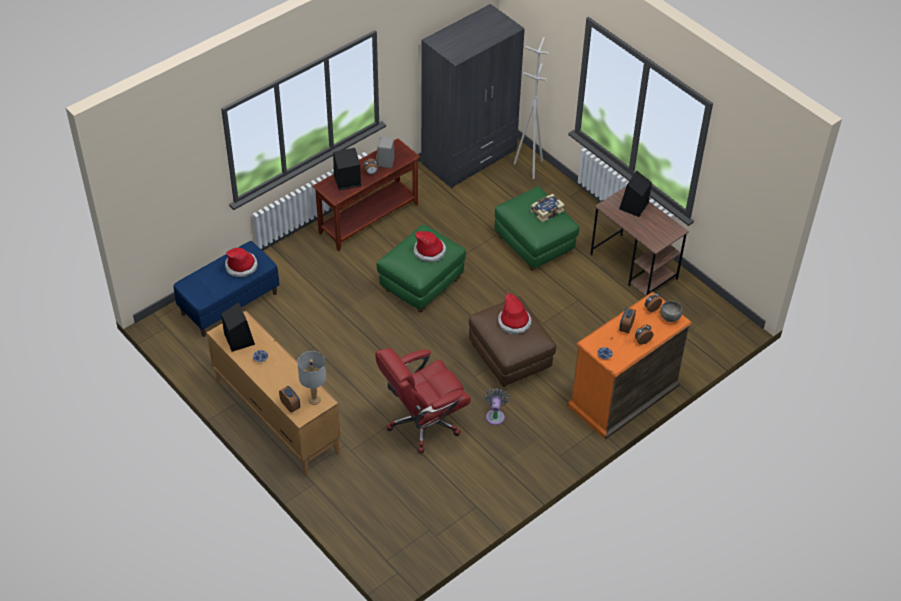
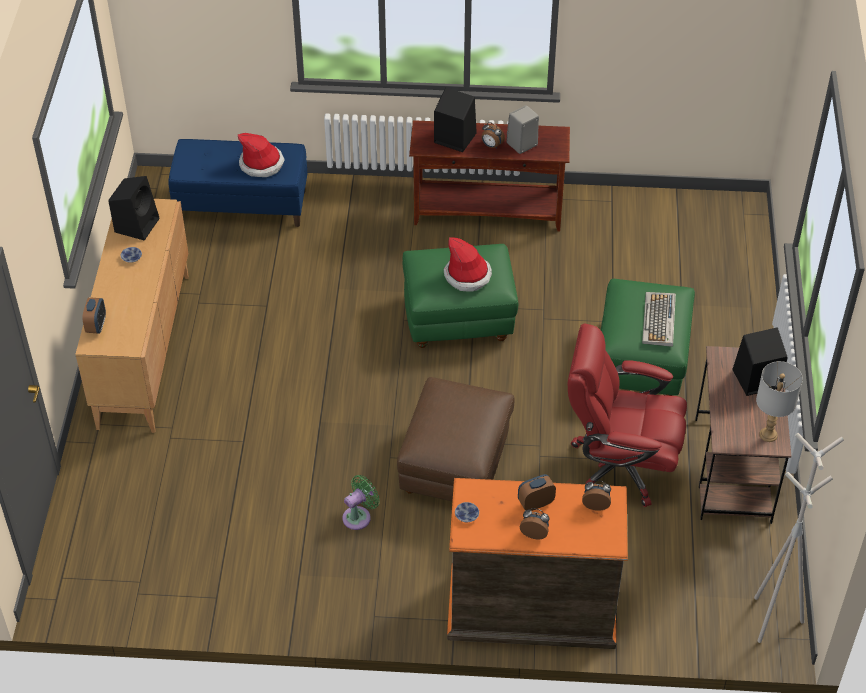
camera: 45 degrees right, 0 degrees up
grey table lamp [297,351,326,405] -> grey table lamp moved to [756,361,803,442]
red office chair [375,348,471,453] -> red office chair moved to [568,324,687,507]
grey wardrobe [421,4,525,188] -> none
grey fan [484,388,510,425] -> green fan [342,475,380,530]
hat [498,293,532,335] -> none
grey clothes rack [514,37,549,179] -> grey clothes rack moved to [754,433,844,643]
book [530,194,565,223] -> keyboard [642,292,676,347]
grey bowl [660,301,683,322] -> none

